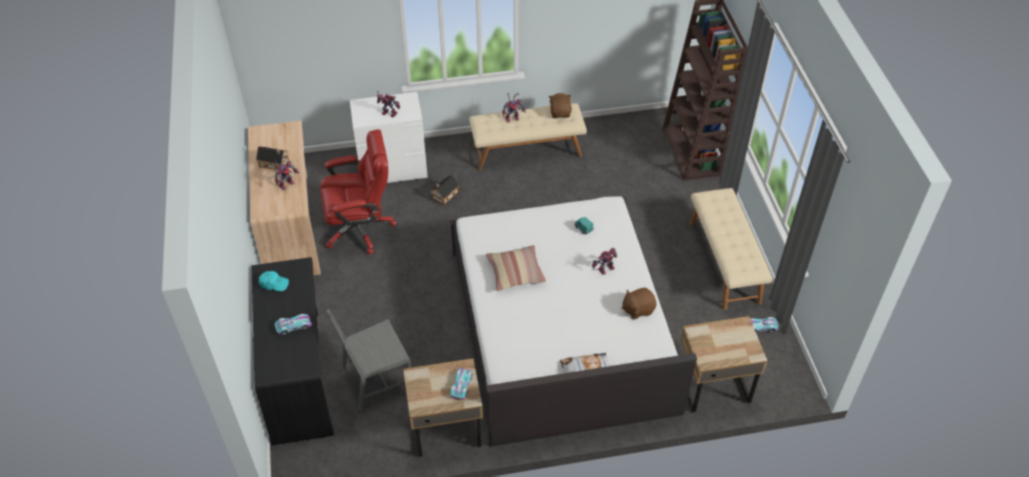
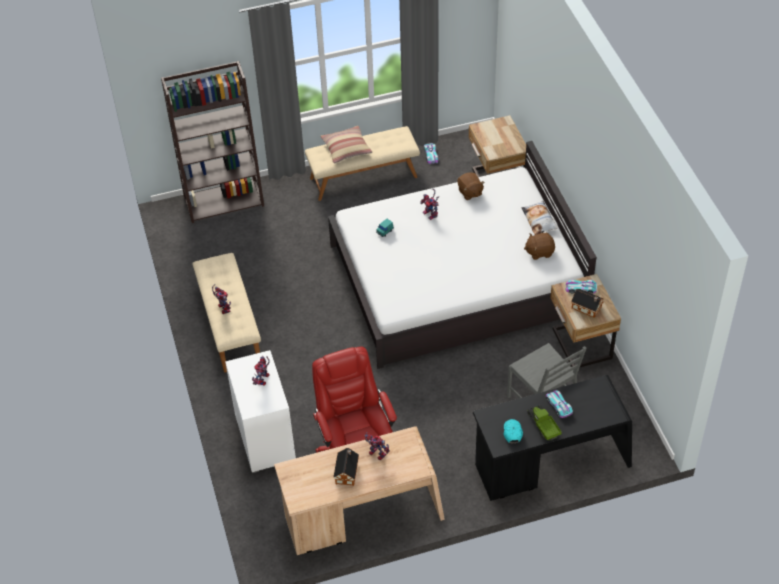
camera: 95 degrees left, 0 degrees up
toy house [431,175,459,205] -> toy house moved to [571,289,604,318]
pillow [486,245,546,291] -> pillow moved to [320,126,372,163]
brown plush toy [549,93,572,118] -> brown plush toy moved to [524,233,555,260]
none -> toy truck [527,405,562,441]

